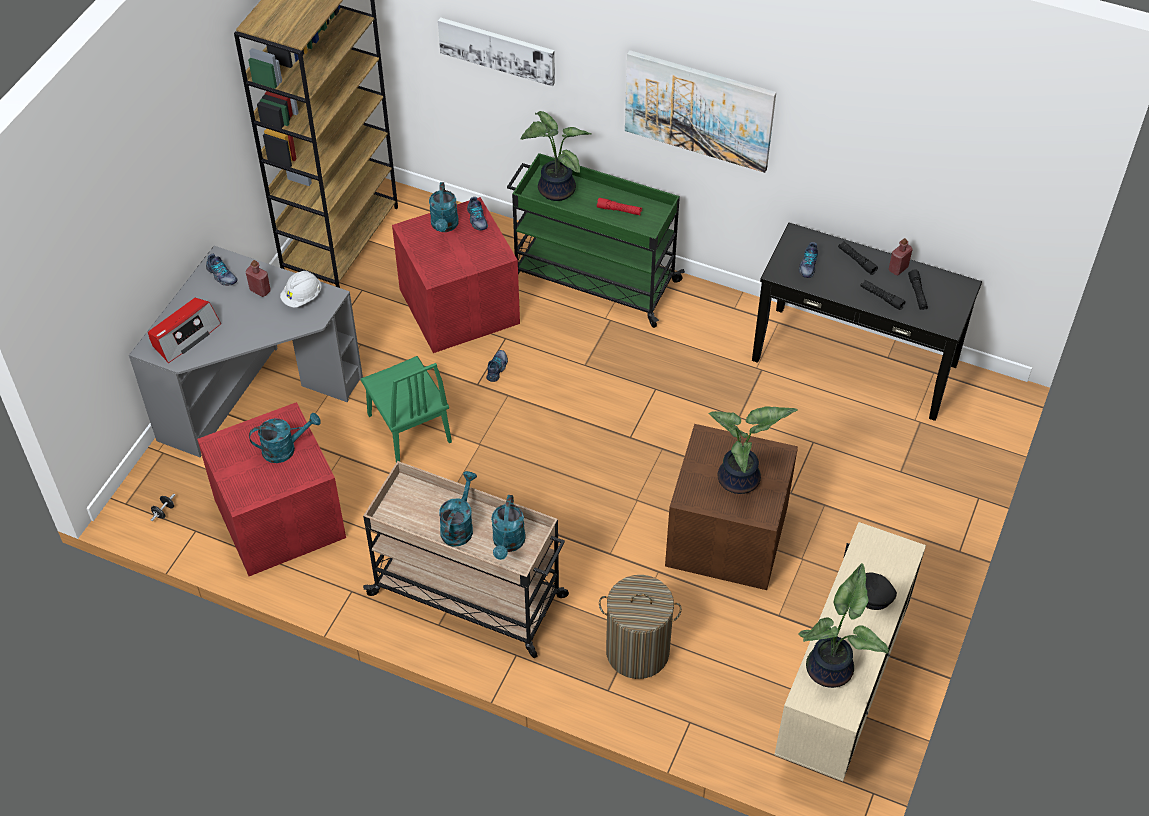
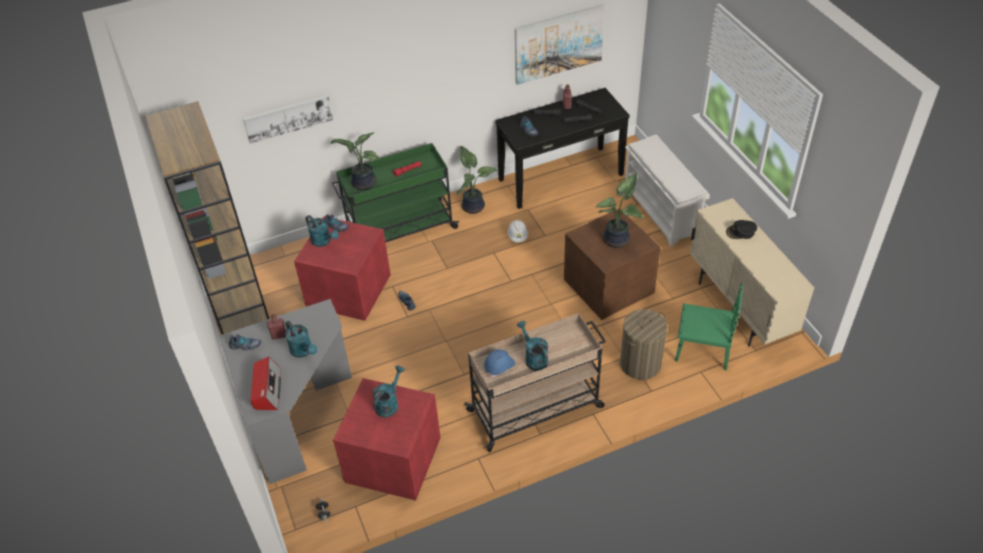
camera: 45 degrees left, 5 degrees down
white hard hat [280,271,321,308] -> white hard hat moved to [508,220,528,242]
green chair [361,356,452,462] -> green chair moved to [675,283,743,370]
turquoise watering can [491,495,526,560] -> turquoise watering can moved to [285,321,317,358]
picture [625,50,776,173] -> picture moved to [515,4,605,85]
potted plant [798,563,889,688] -> potted plant moved to [456,146,497,214]
none -> blue hard hat [484,349,515,377]
none -> white shoe rack [625,135,710,246]

